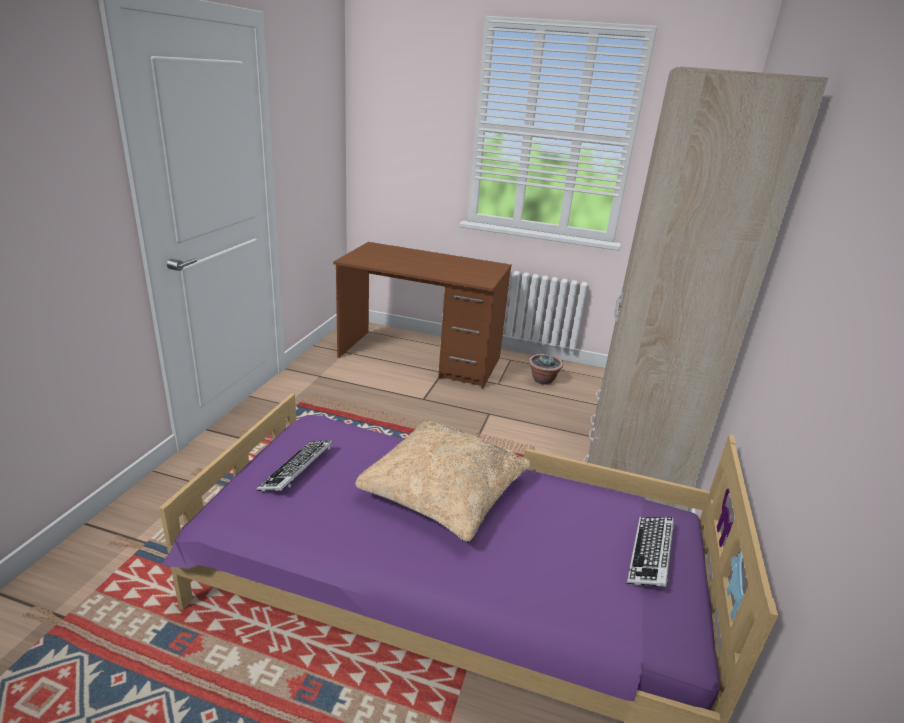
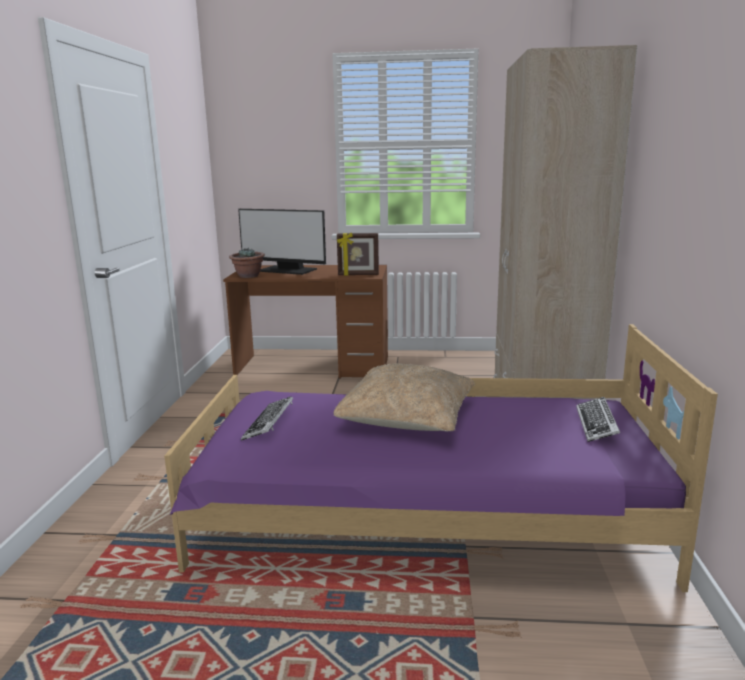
camera: 10 degrees left, 10 degrees down
potted plant [529,354,563,385] -> potted plant moved to [229,248,265,278]
none -> monitor [238,209,326,275]
none -> picture frame [337,233,379,276]

